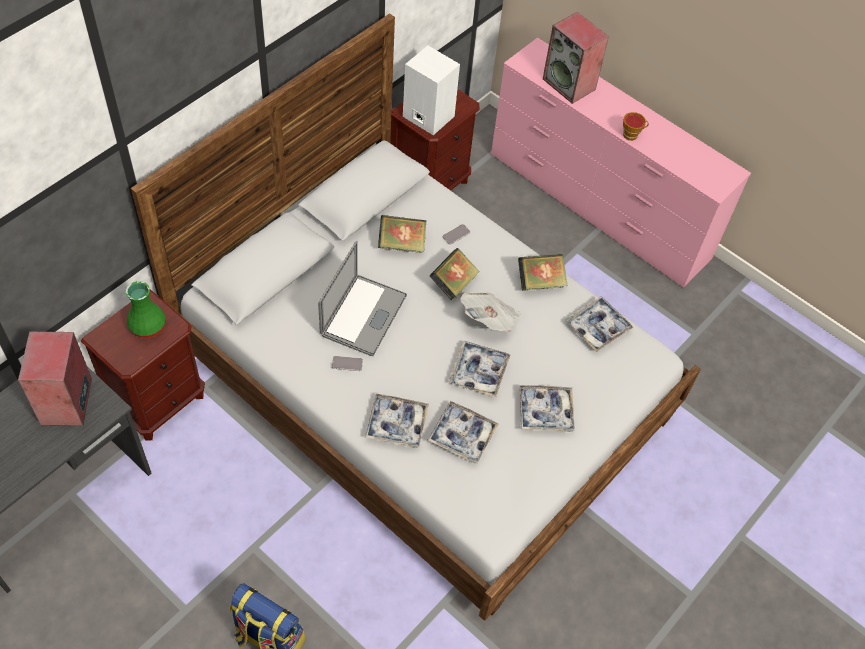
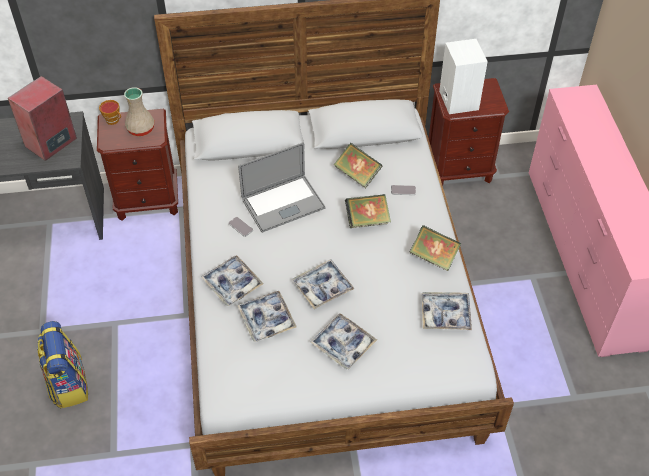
camera: 45 degrees right, 5 degrees down
green vase [126,281,166,338] -> beige vase [124,87,154,136]
newspaper [461,292,520,332] -> none
speaker [543,12,609,104] -> none
cup [623,112,649,141] -> cup moved to [99,100,121,125]

